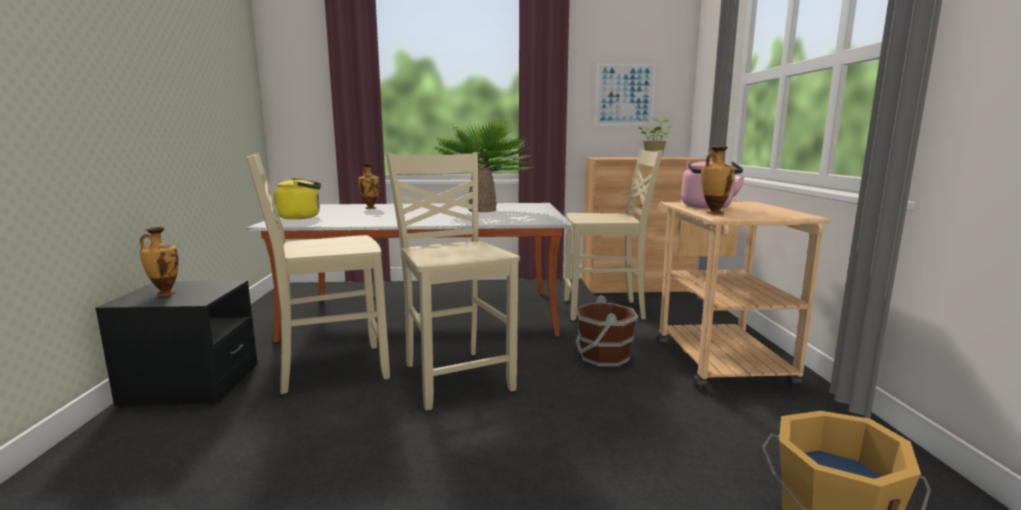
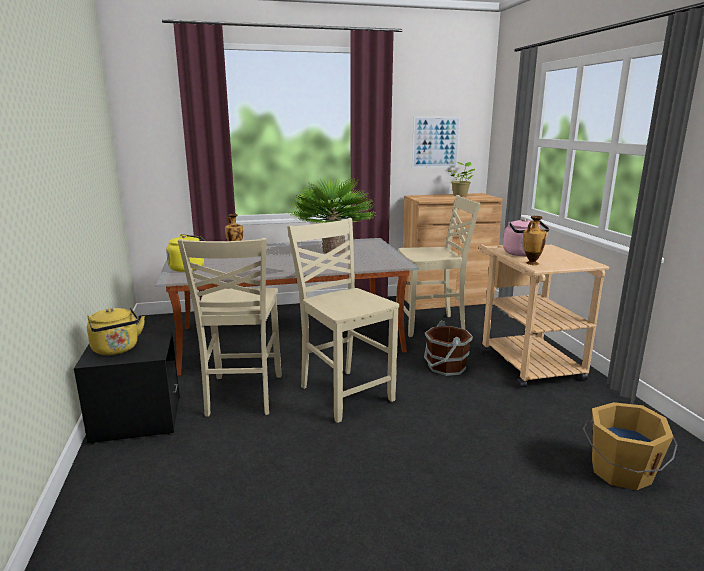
camera: 10 degrees left, 5 degrees up
vase [139,227,179,296] -> yellow kettle [87,307,145,355]
beige chair [246,153,390,394] -> beige chair turned 60 degrees counterclockwise [178,238,281,417]

